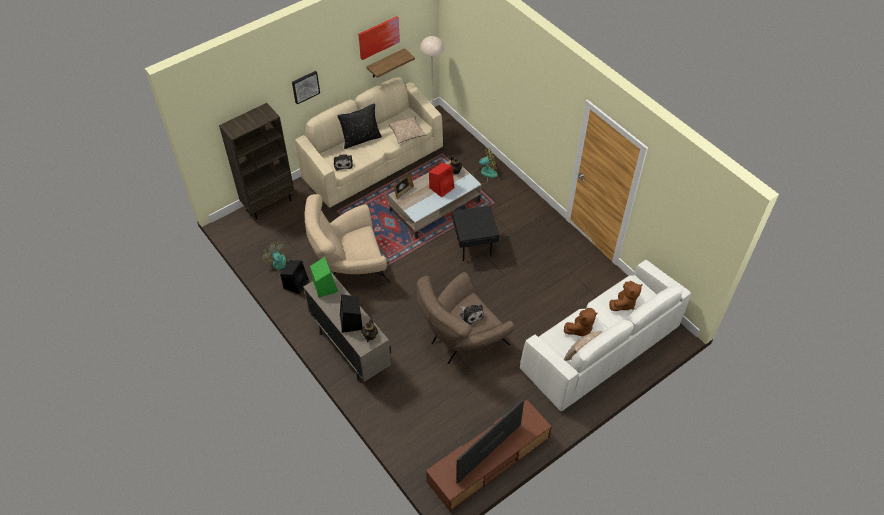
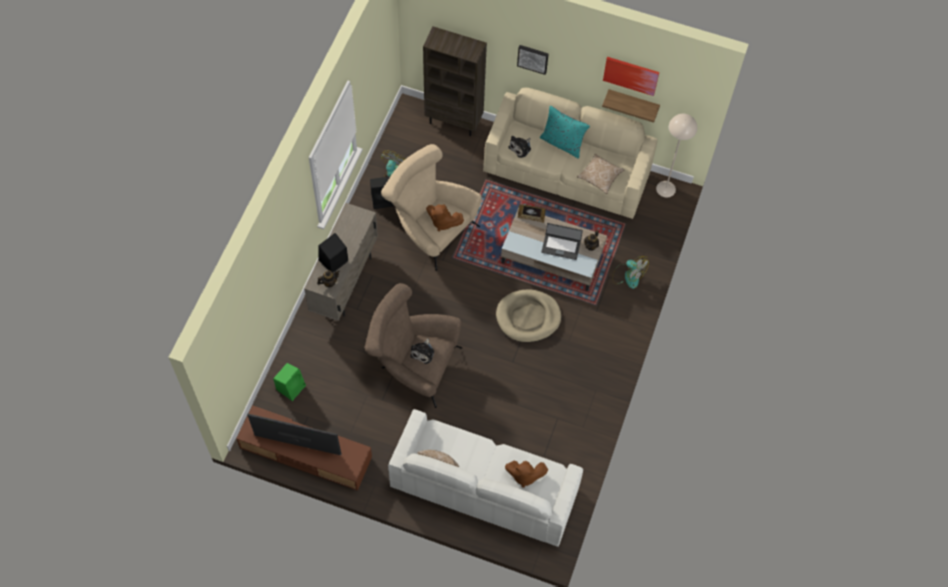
camera: 55 degrees right, 10 degrees up
green speaker [310,257,338,298] -> green speaker moved to [273,363,306,401]
black pillow [338,103,382,149] -> turquoise pillow [540,106,590,159]
red speaker [429,163,454,197] -> laptop [541,223,583,260]
black side table [452,206,499,261] -> beige dog bed [496,289,561,342]
brown plush toy [564,308,598,336] -> brown plush toy moved to [426,204,464,231]

